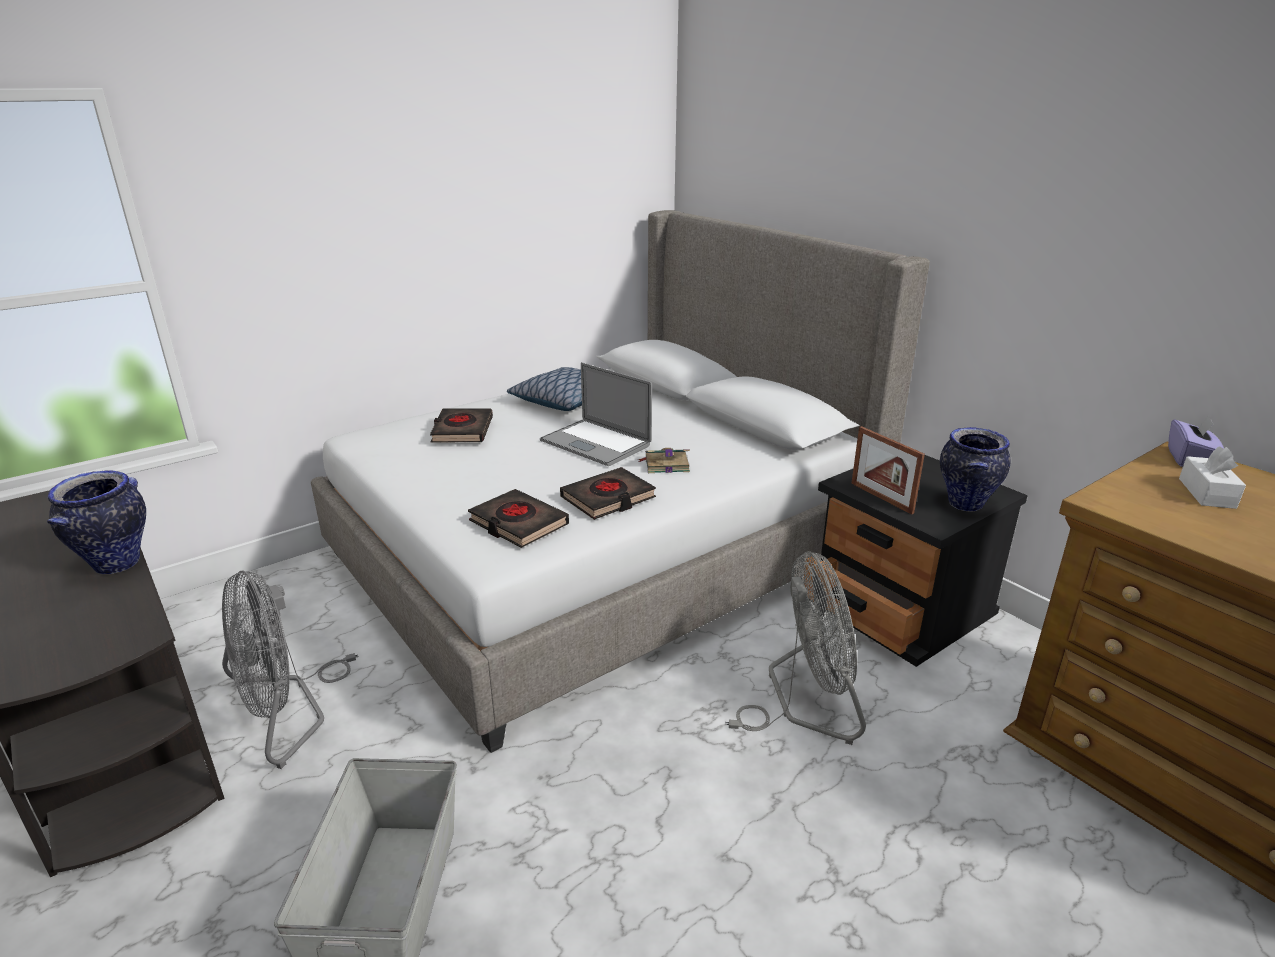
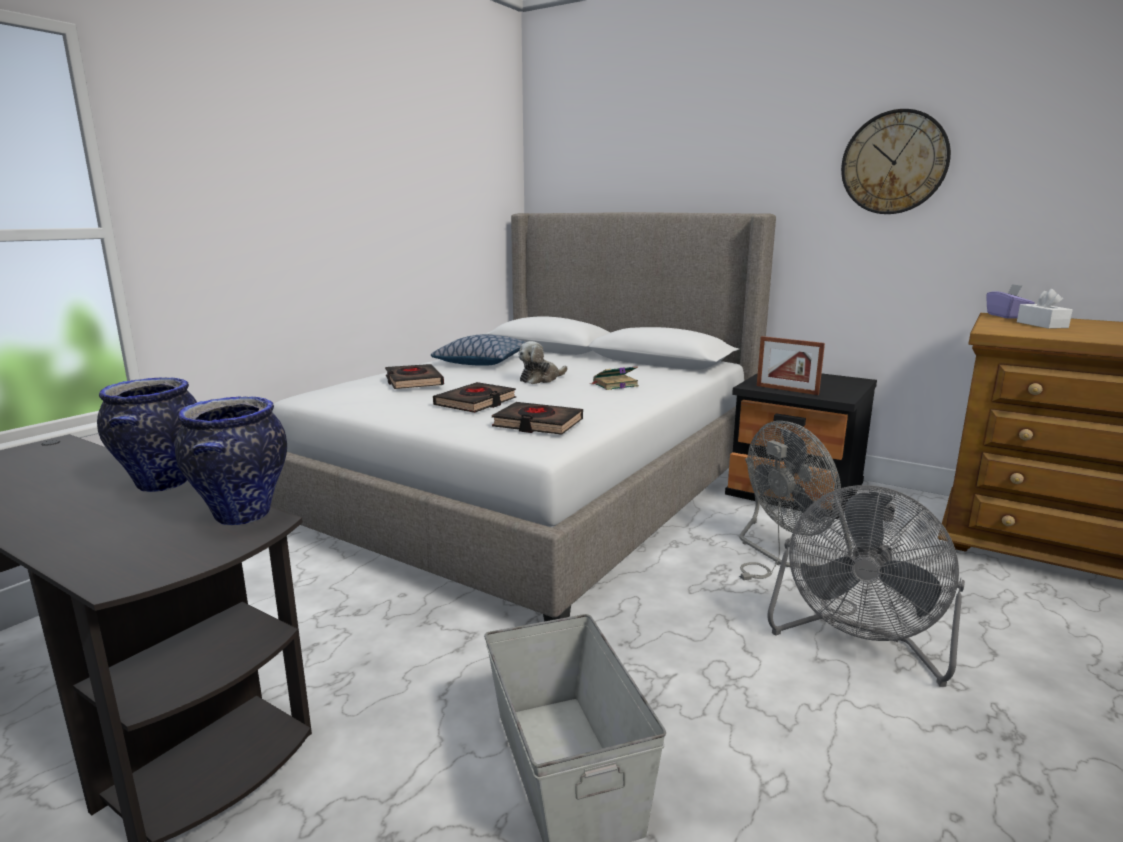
camera: 20 degrees left, 10 degrees down
grey fan [222,570,359,769] -> grey fan moved to [767,485,965,687]
laptop [540,362,652,466] -> plush toy [519,341,568,384]
black book [560,467,656,520] -> black book moved to [433,382,516,413]
vase [940,427,1011,511] -> vase moved to [175,396,287,525]
none -> wall clock [841,109,951,214]

